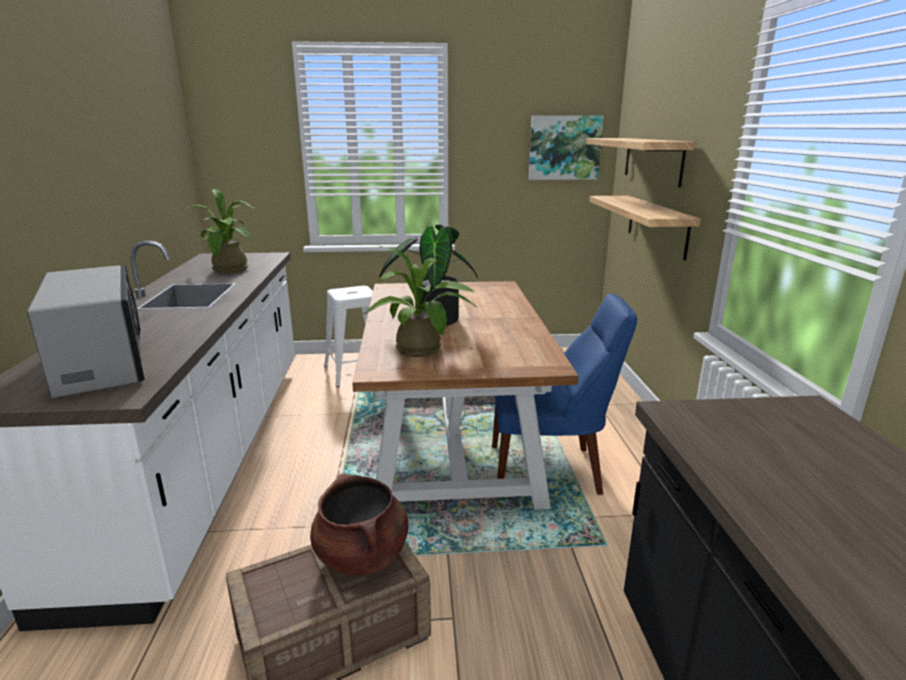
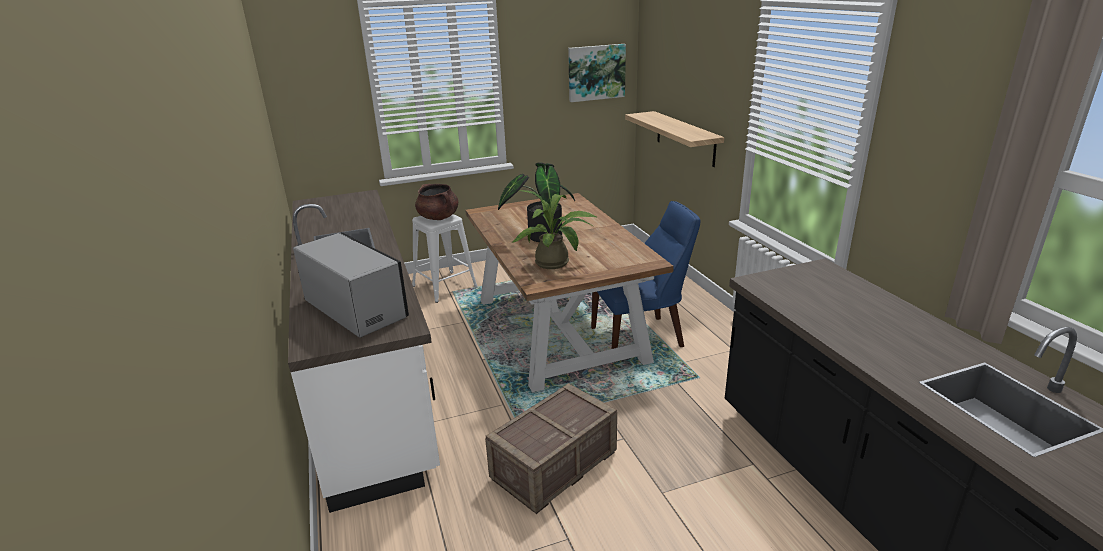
camera: 15 degrees left, 5 degrees up
potted plant [182,189,256,274] -> none
brown cooking pot [310,473,409,576] -> brown cooking pot moved to [415,184,458,220]
shelf [586,138,695,187] -> none

